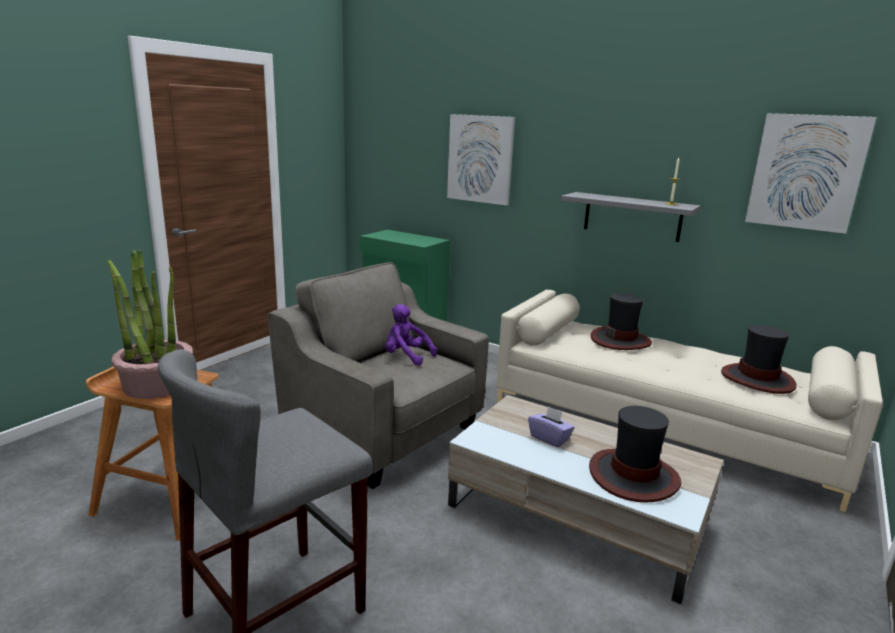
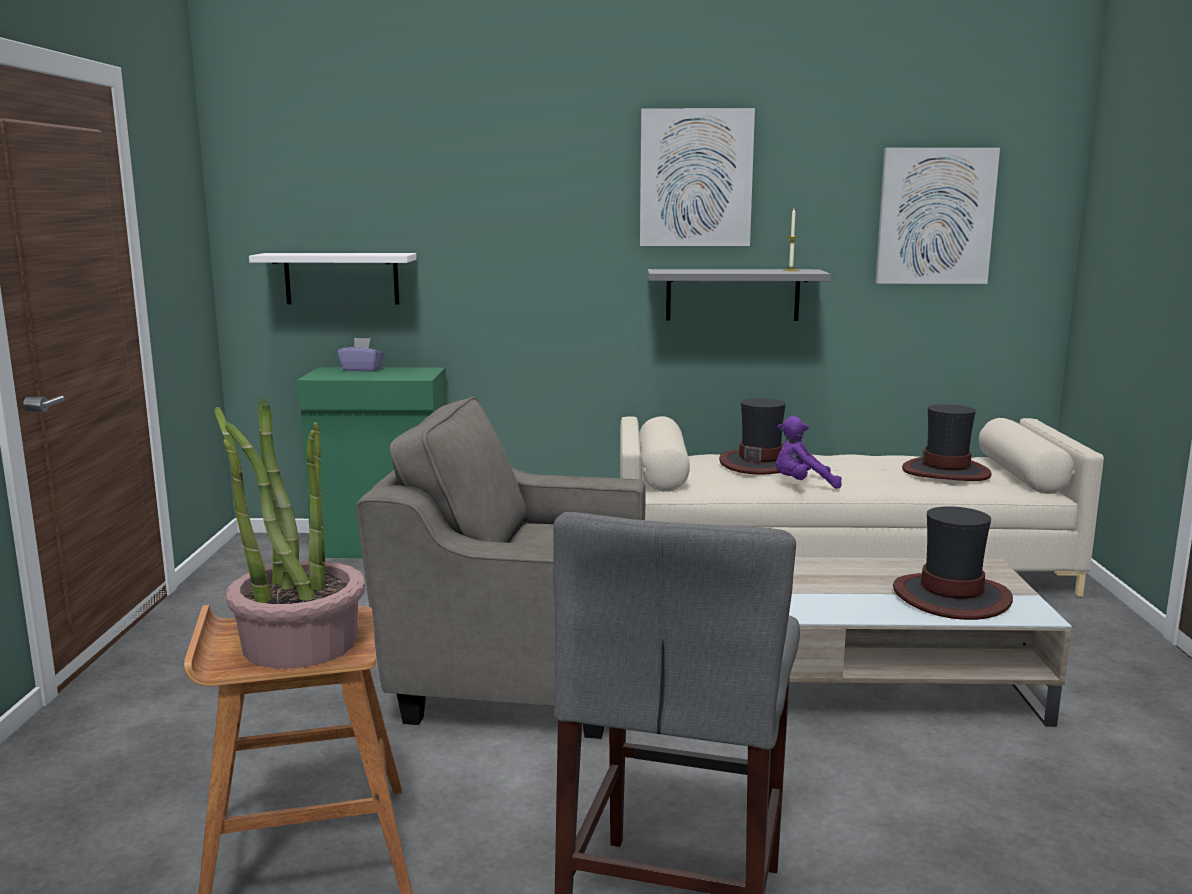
camera: 30 degrees left, 5 degrees down
purple plush toy [385,304,437,366] -> purple plush toy moved to [776,416,842,489]
picture [447,114,515,206] -> picture moved to [640,108,755,246]
purple tissue box [528,406,574,447] -> purple tissue box moved to [337,338,385,372]
none -> white shelf [249,253,416,305]

